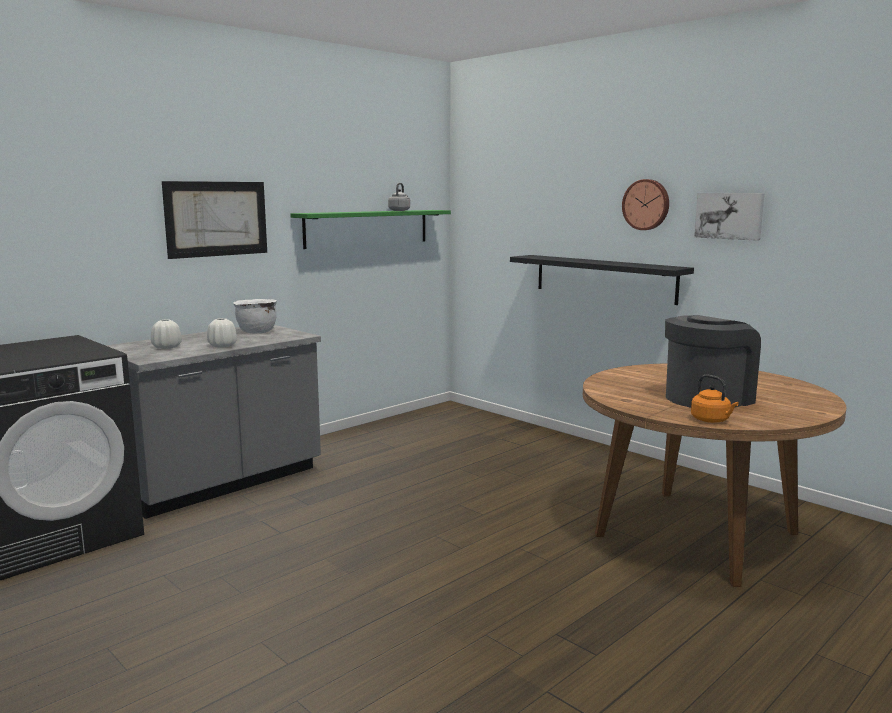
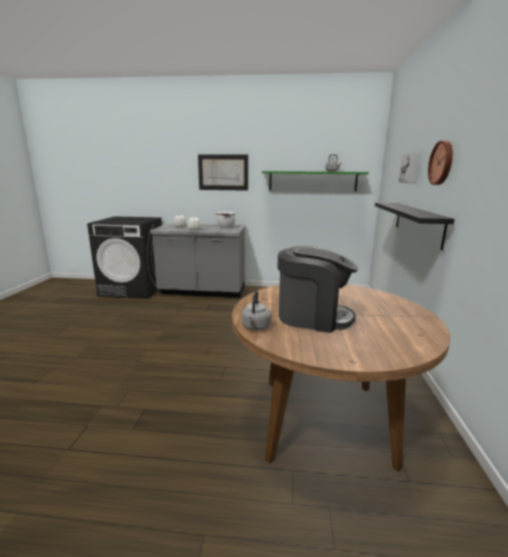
camera: 50 degrees right, 5 degrees up
orange kettle [691,375,739,423] -> grey kettle [242,290,271,330]
picture [694,193,764,241] -> picture moved to [399,153,420,184]

